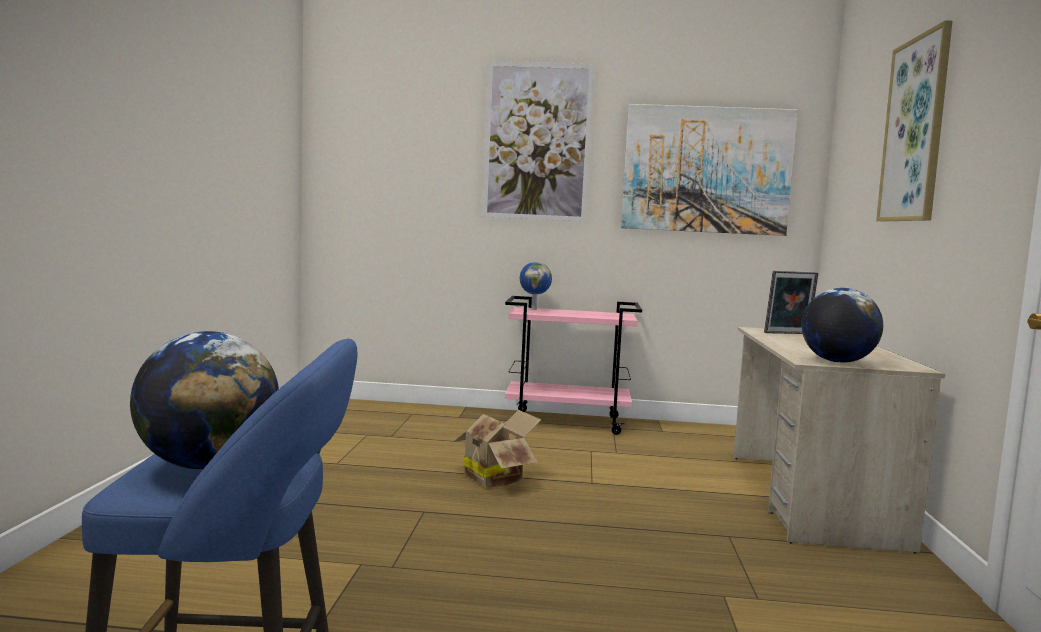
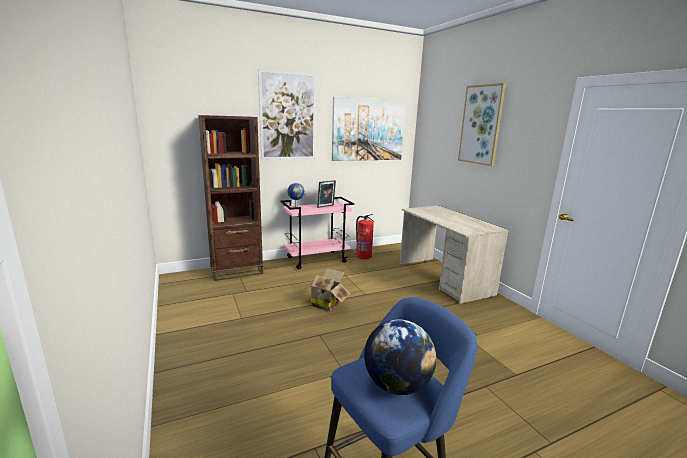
camera: 30 degrees left, 10 degrees up
picture frame [764,271,819,334] -> picture frame moved to [317,180,336,208]
globe [801,288,883,363] -> none
none -> brown bookcase [198,115,263,281]
none -> fire extinguisher [355,214,374,259]

